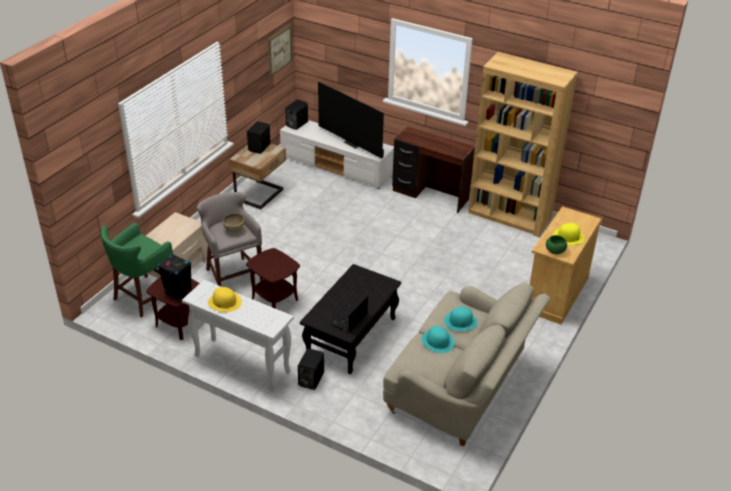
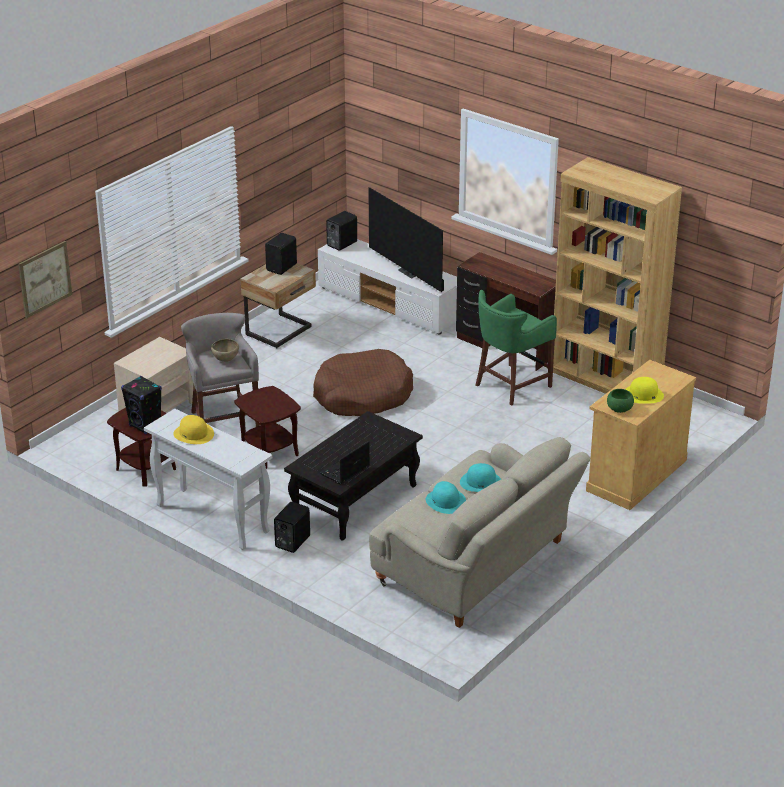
camera: 10 degrees right, 5 degrees down
green stool [101,223,173,318] -> green stool moved to [475,290,557,406]
picture [268,25,293,77] -> picture moved to [18,241,72,318]
none -> brown dog bed [313,349,413,416]

